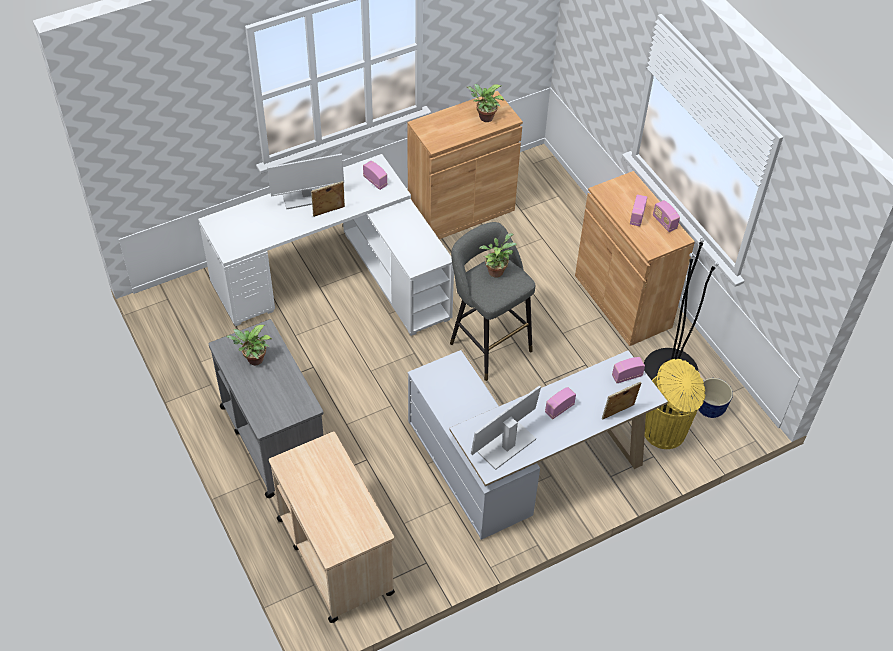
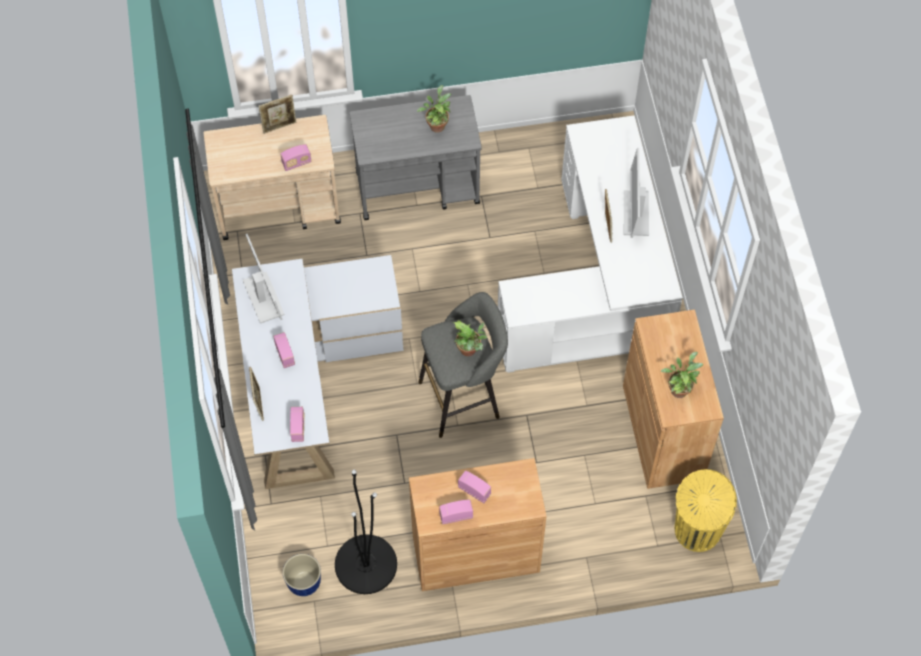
camera: 110 degrees right, 10 degrees up
radio [363,161,388,190] -> radio moved to [280,144,312,171]
yellow trash can [645,359,705,449] -> yellow trash can moved to [675,469,737,552]
none -> picture frame [259,95,297,134]

